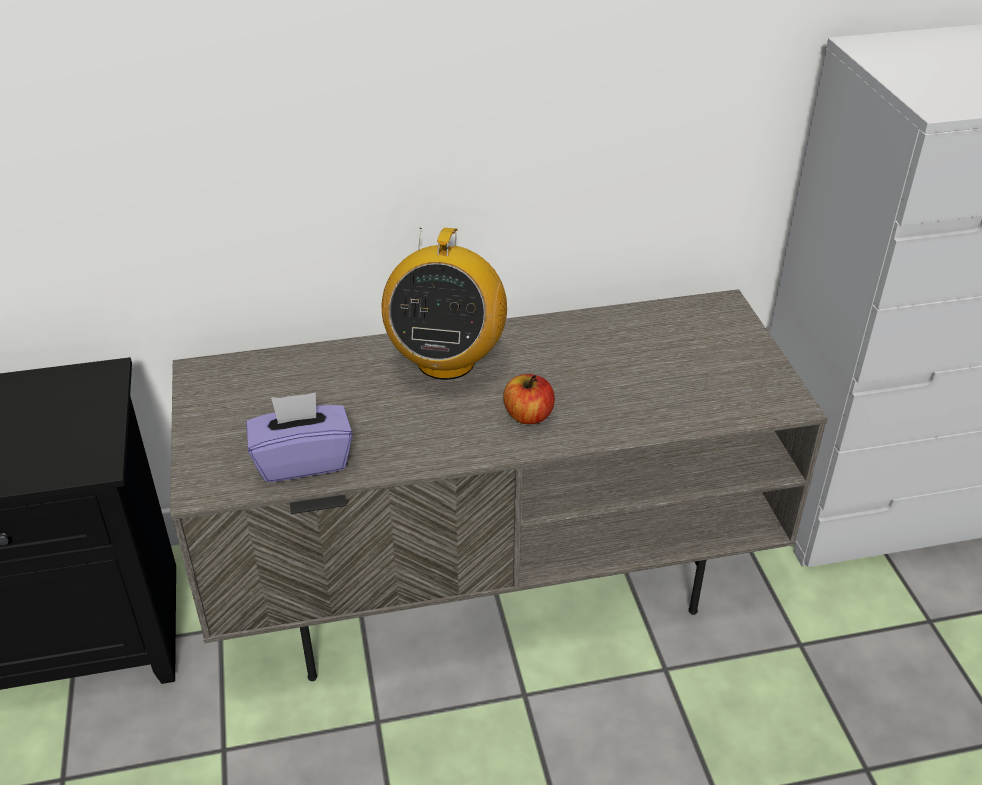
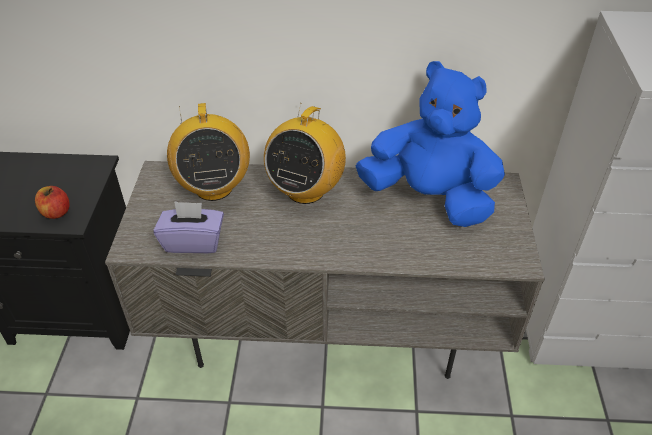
camera: 15 degrees right, 5 degrees up
apple [504,374,555,424] -> apple moved to [35,186,70,219]
none -> radio [167,103,250,201]
none -> blue plush toy [356,61,505,227]

